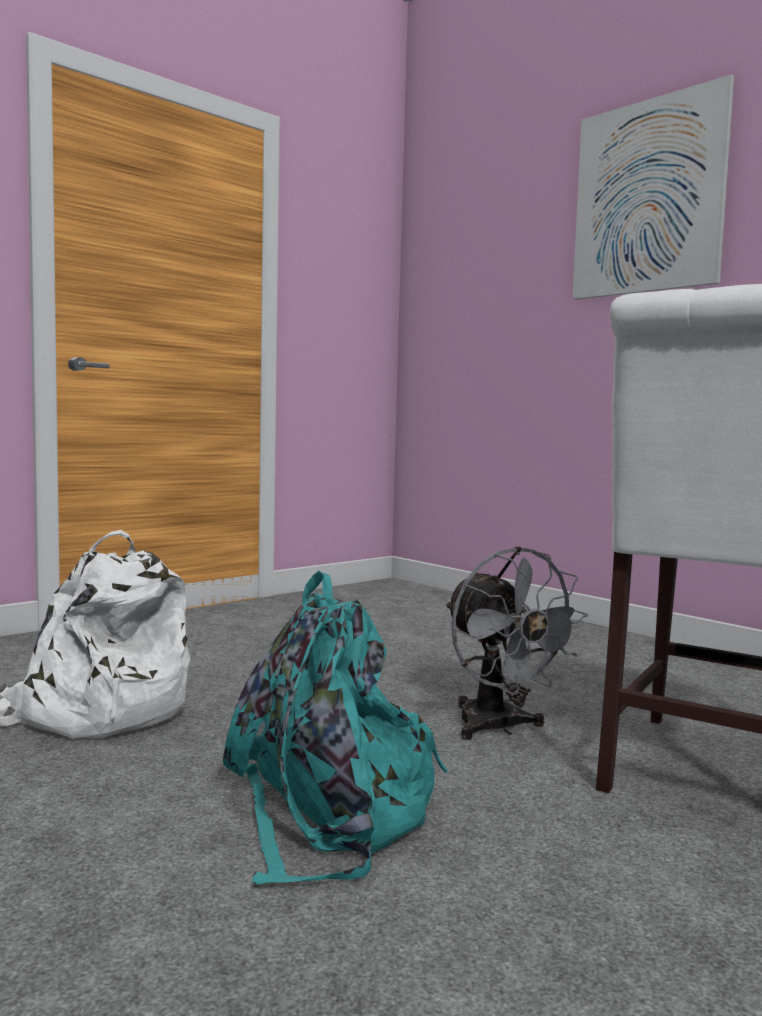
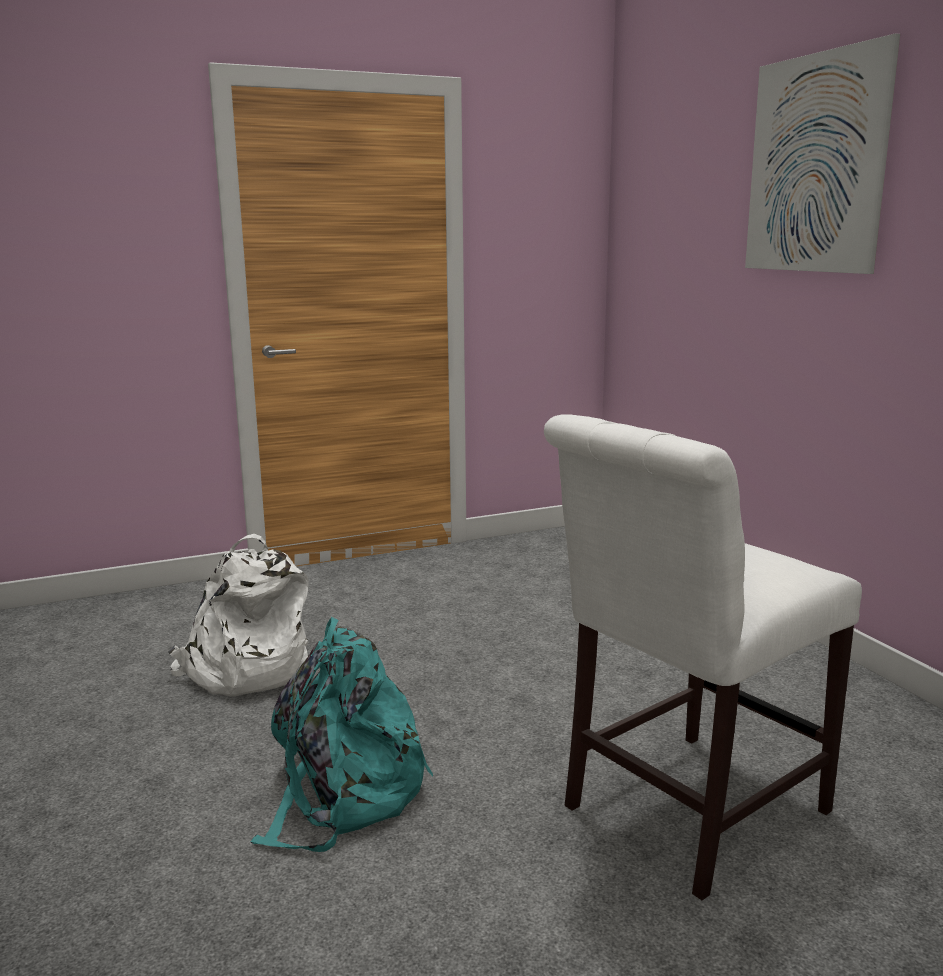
camera: 20 degrees right, 10 degrees up
grey fan [446,547,588,740] -> none

